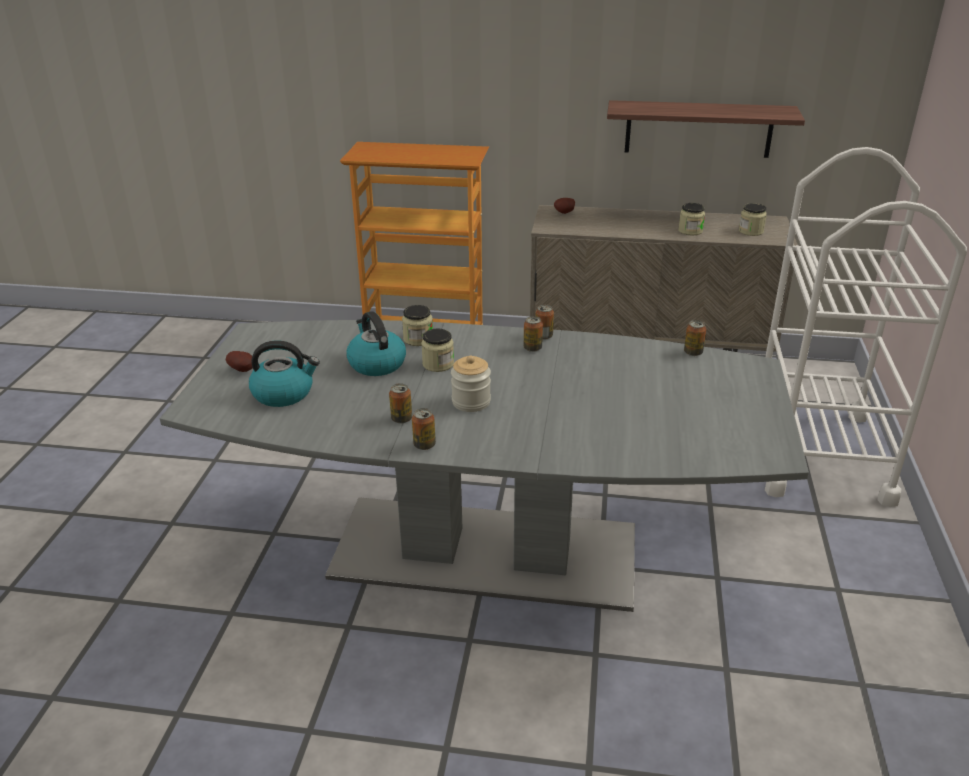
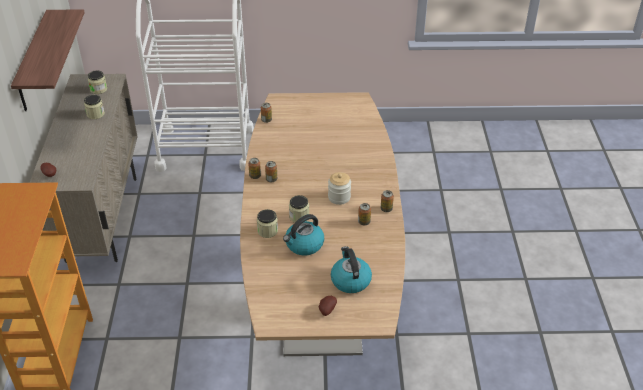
camera: 100 degrees left, 10 degrees up
grey dining table [160,320,809,612] -> brown dining table [240,92,405,356]

